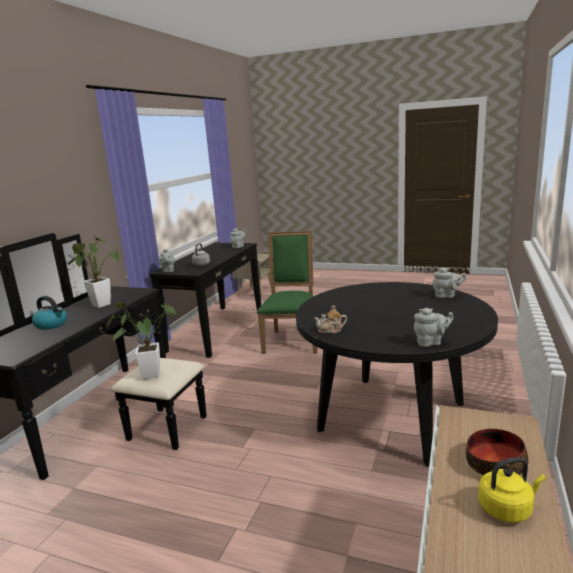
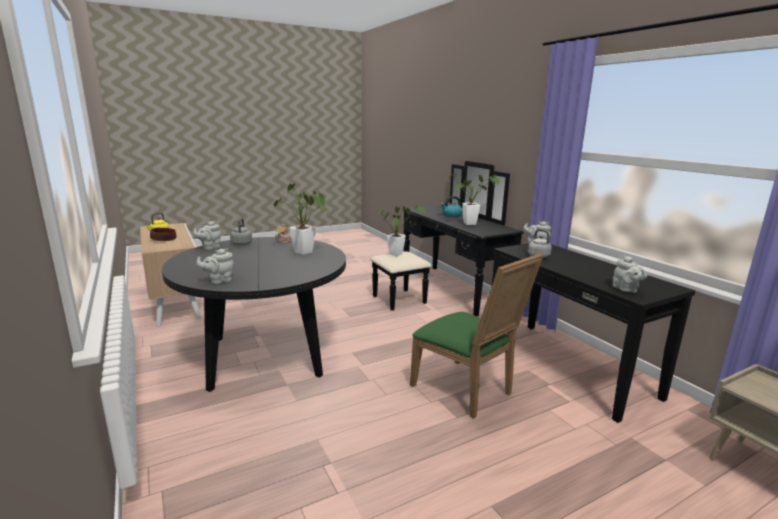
camera: 130 degrees right, 0 degrees up
none -> grey kettle [230,218,252,245]
none -> potted plant [274,183,329,255]

